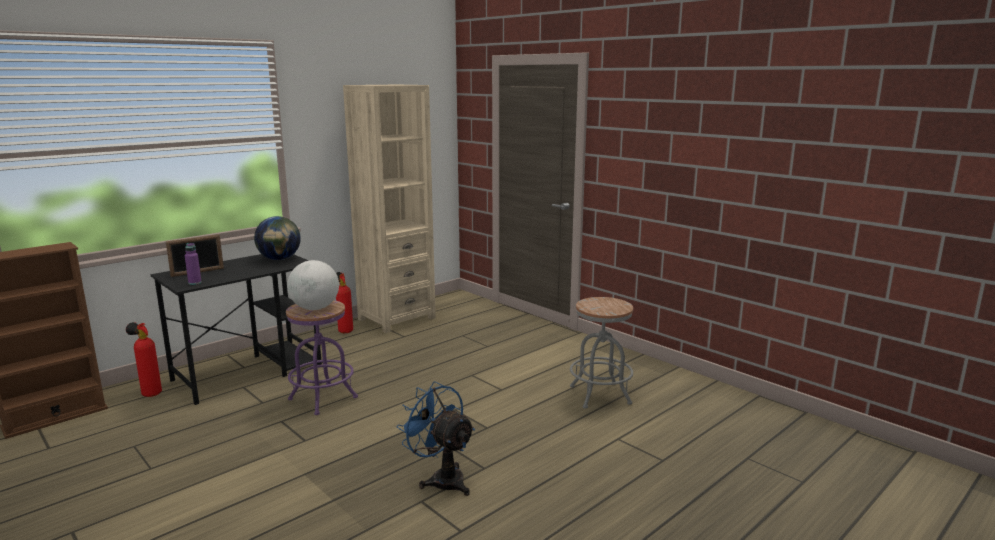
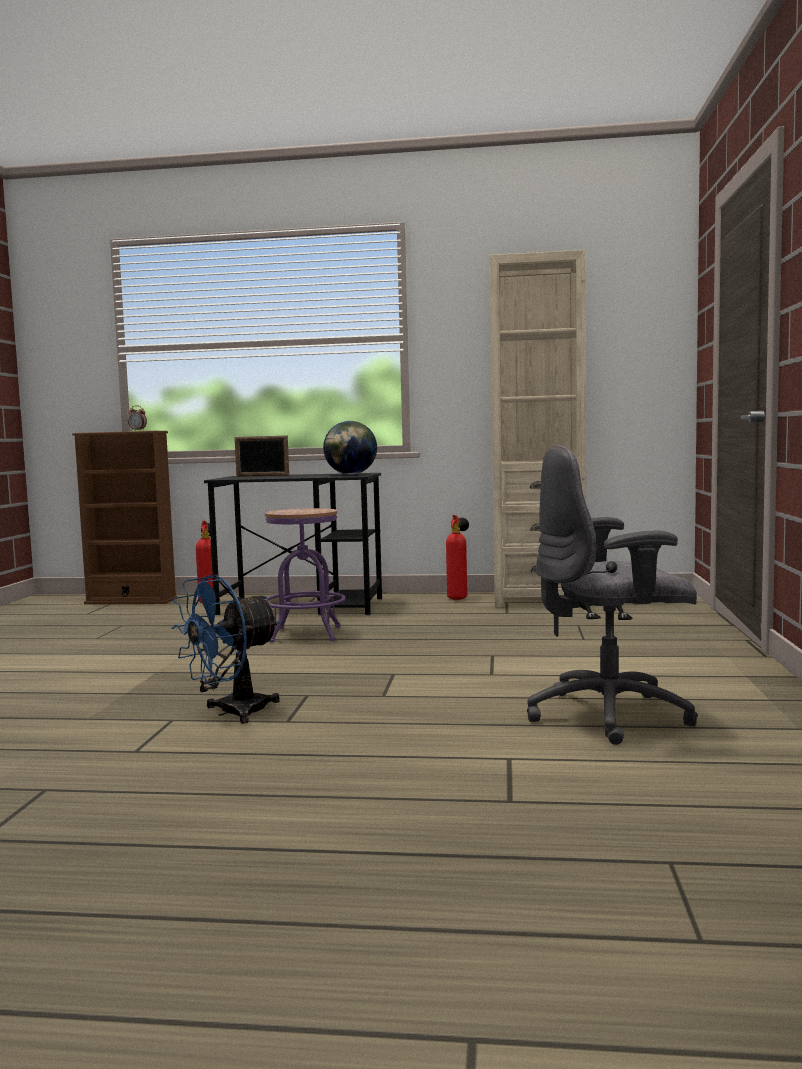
camera: 50 degrees right, 10 degrees down
purple bottle [185,243,202,285] -> none
globe [287,260,339,310] -> none
blue fan [397,381,475,496] -> blue fan turned 135 degrees counterclockwise [171,575,280,723]
grey stool [570,297,633,409] -> grey office chair [527,446,698,745]
none -> alarm clock [128,405,147,431]

